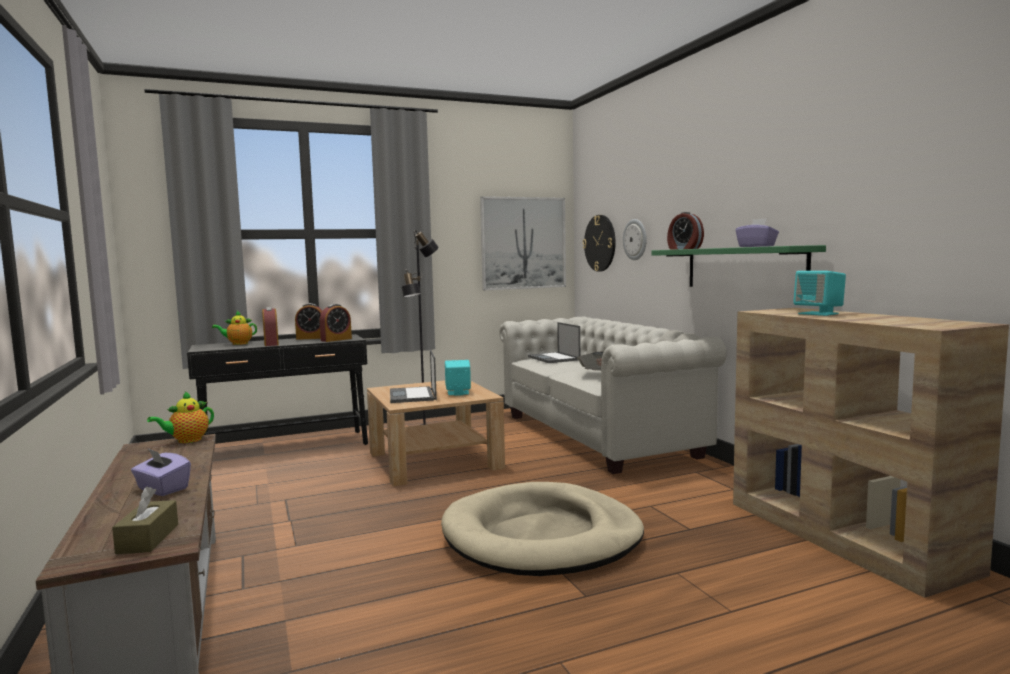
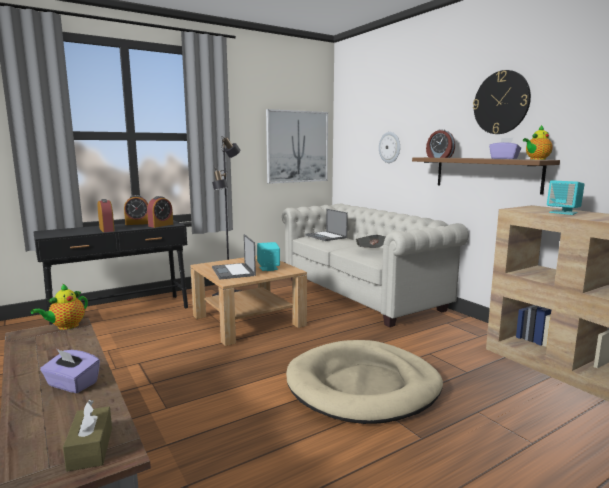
camera: 10 degrees left, 5 degrees up
teapot [212,311,257,345] -> teapot moved to [523,125,553,160]
wall clock [583,215,616,272] -> wall clock moved to [473,70,531,134]
green shelf [651,245,826,287] -> brown shelf [412,157,560,195]

